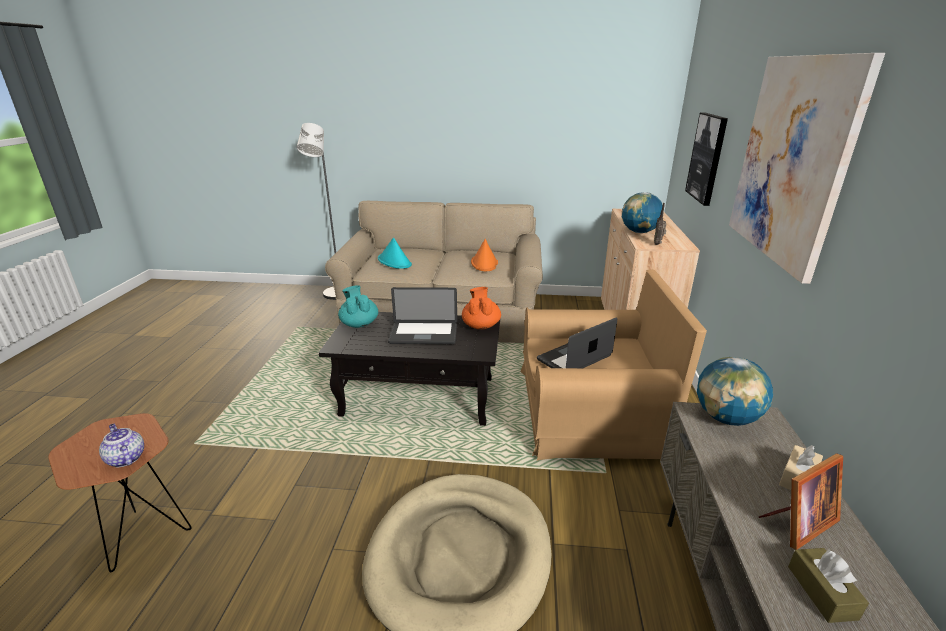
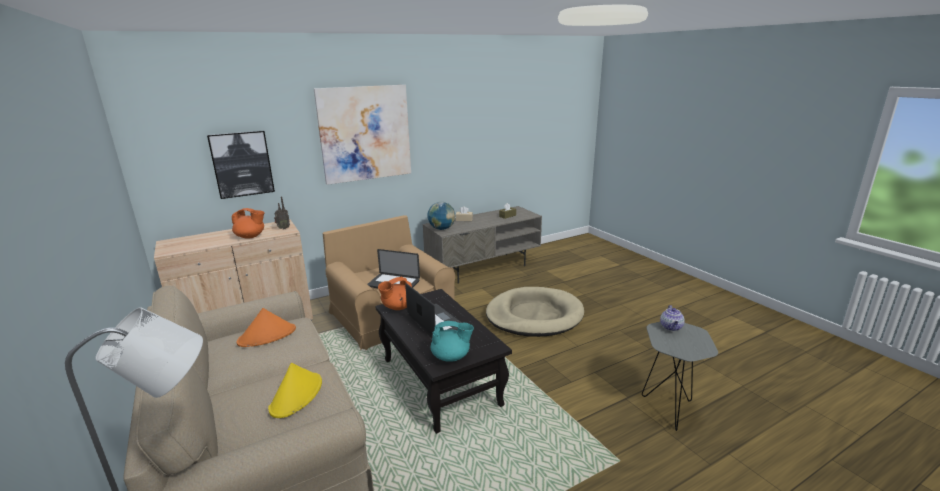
camera: 125 degrees left, 5 degrees down
brown side table [48,413,192,572] -> grey side table [642,322,718,431]
turquoise teapot [338,285,378,328] -> turquoise teapot turned 120 degrees counterclockwise [431,321,474,362]
turquoise hat [378,237,412,269] -> yellow hat [268,363,322,418]
globe [622,192,663,233] -> orange teapot [232,208,265,238]
picture frame [759,453,843,550] -> none

